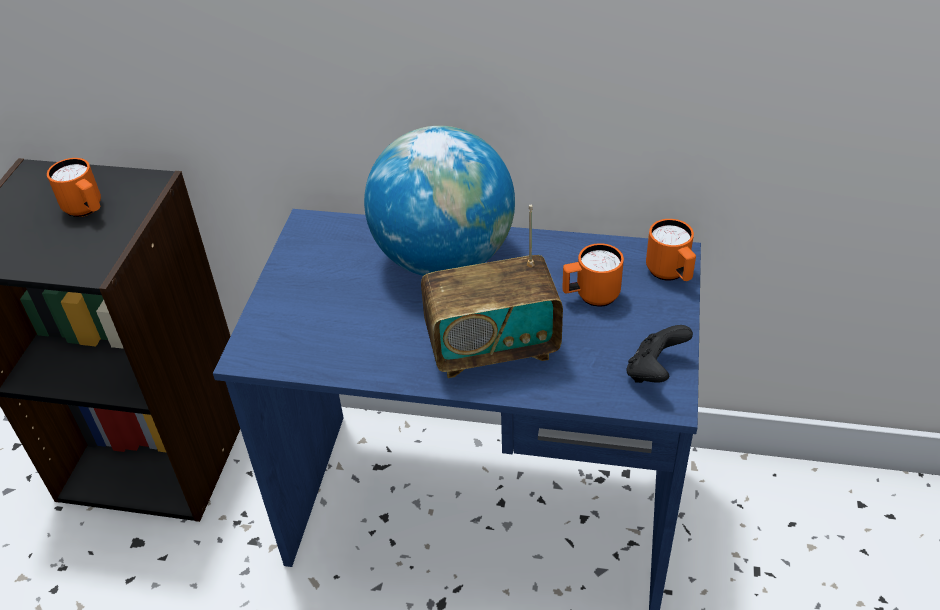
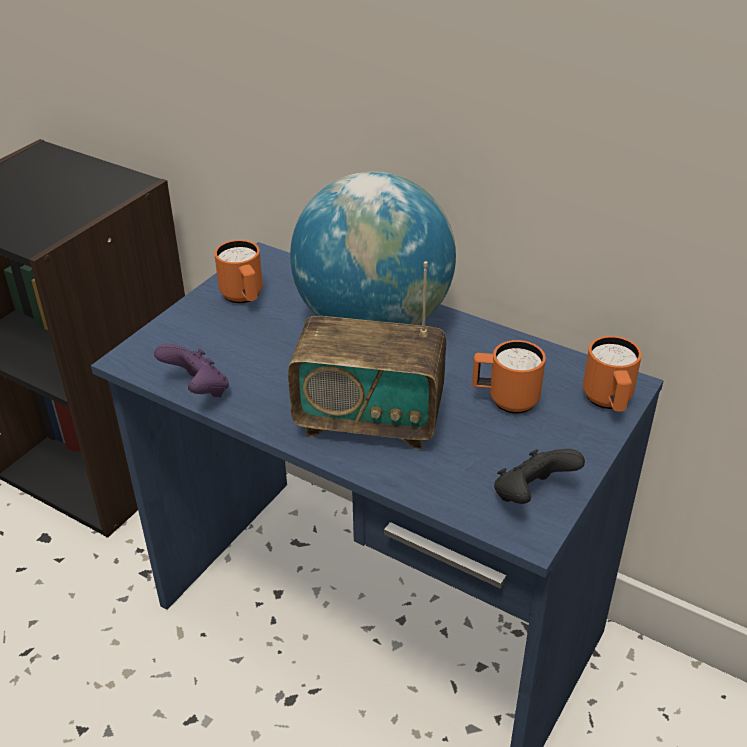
camera: 20 degrees right, 5 degrees down
orange mug [47,158,101,217] -> orange mug moved to [214,240,263,304]
none -> purple game controller [154,344,229,397]

